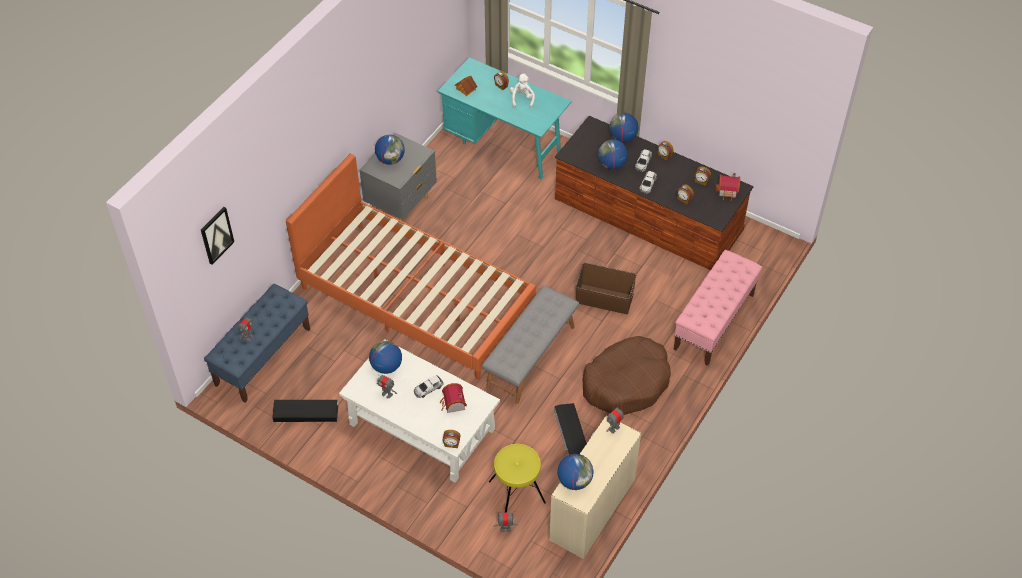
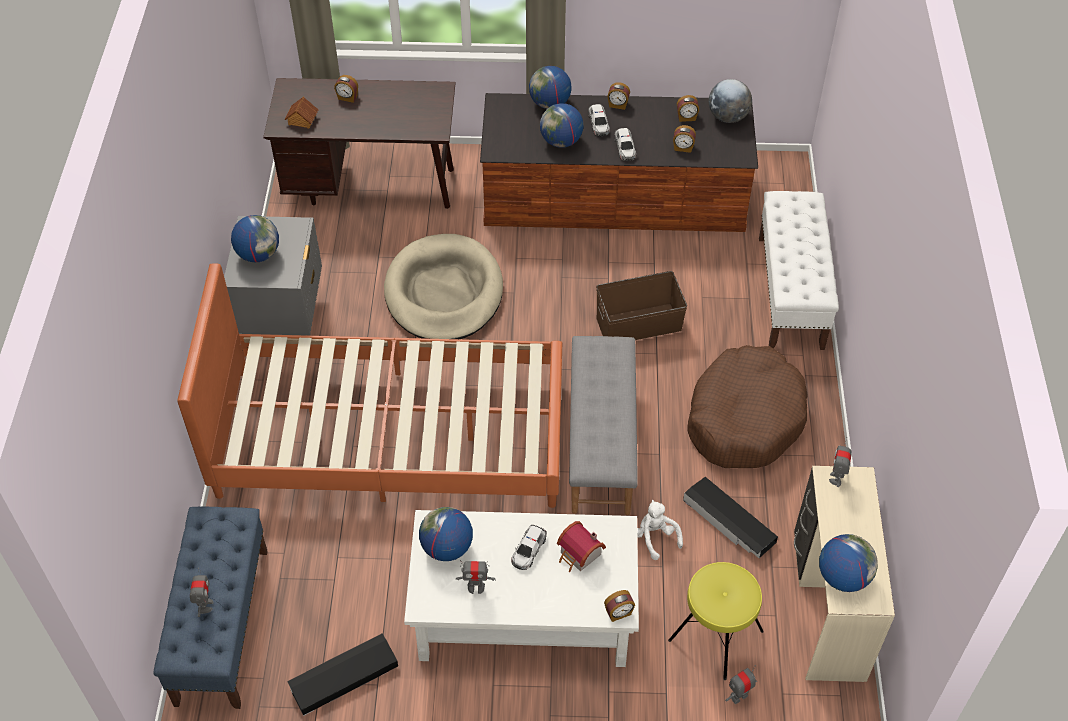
camera: 30 degrees left, 0 degrees up
picture [201,207,234,265] -> none
turquoise desk [438,57,572,179] -> brown desk [263,78,456,209]
white plush toy [510,74,535,108] -> white plush toy moved to [637,500,683,560]
pink bench [674,250,762,366] -> white bench [759,191,839,350]
toy house [716,173,740,201] -> globe [709,79,752,123]
none -> beige dog bed [384,234,503,339]

